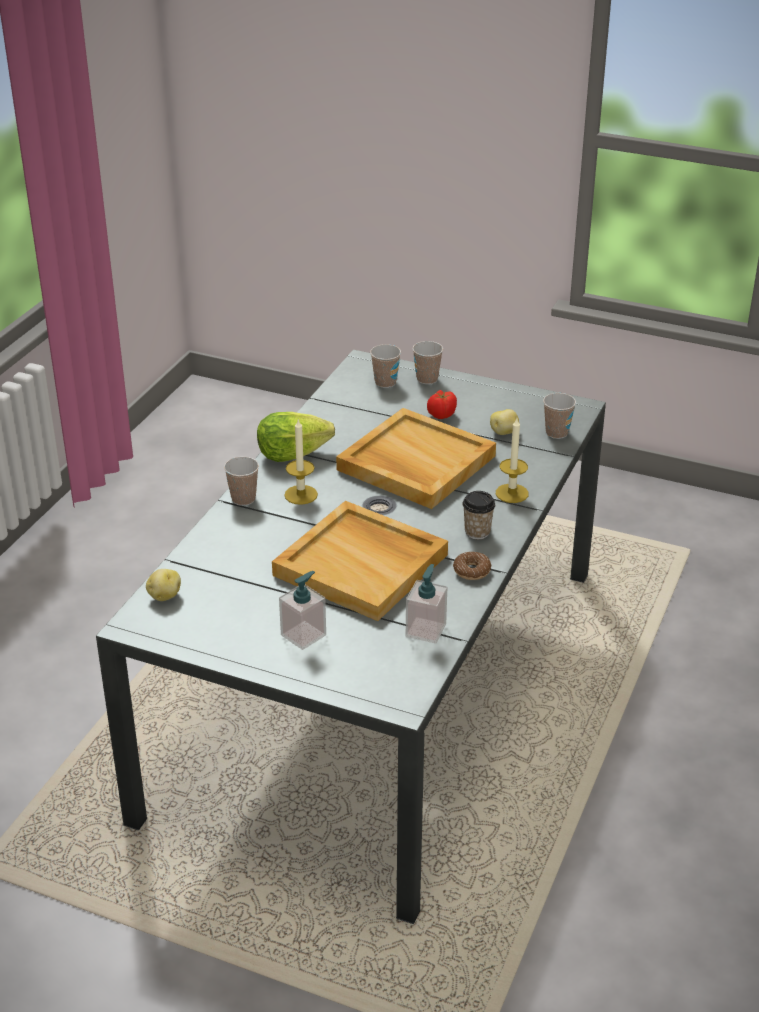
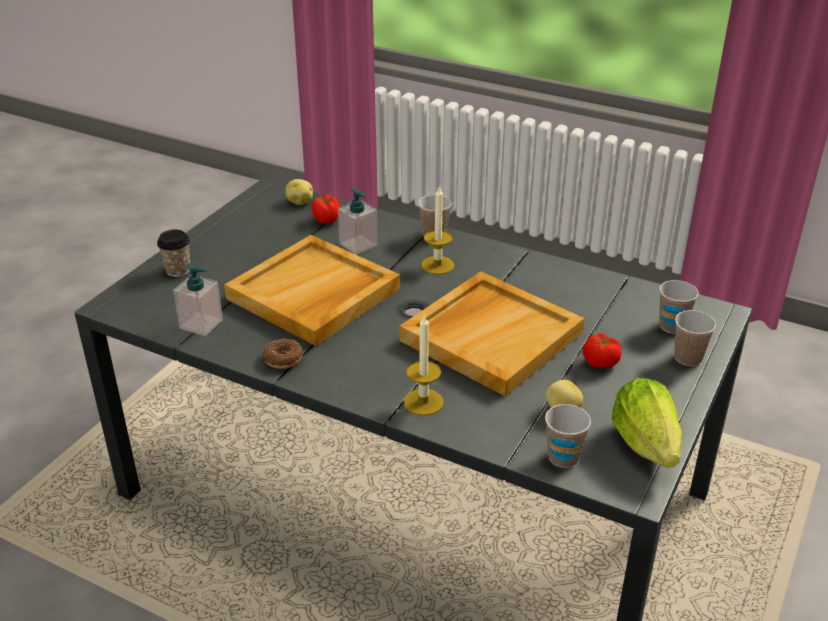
camera: 95 degrees right, 0 degrees up
lettuce [257,412,335,462] -> lettuce moved to [612,378,682,468]
soap dispenser [279,571,326,650] -> soap dispenser moved to [338,188,378,255]
cup [462,491,495,539] -> cup moved to [157,229,190,277]
none -> tomato [311,194,341,224]

